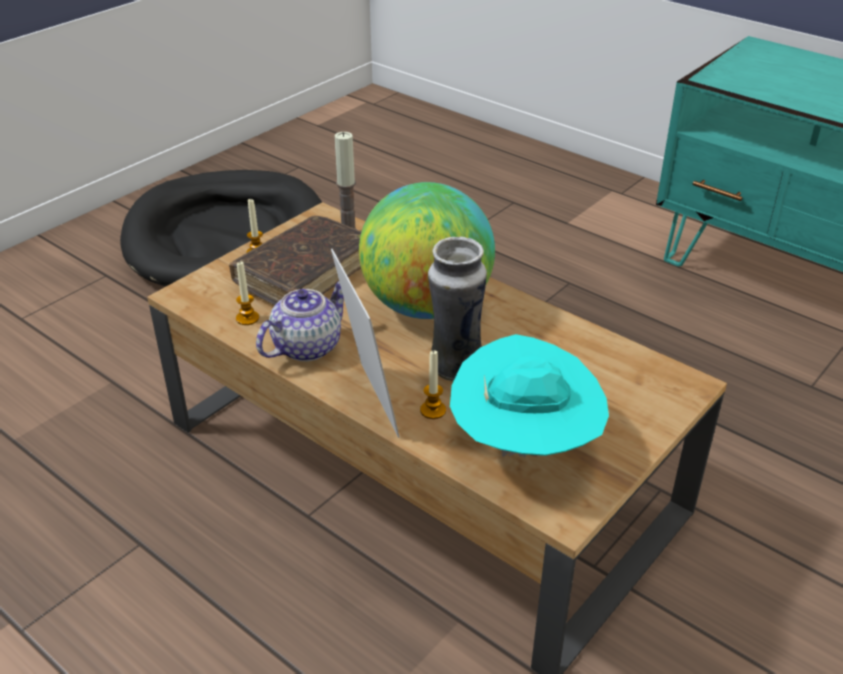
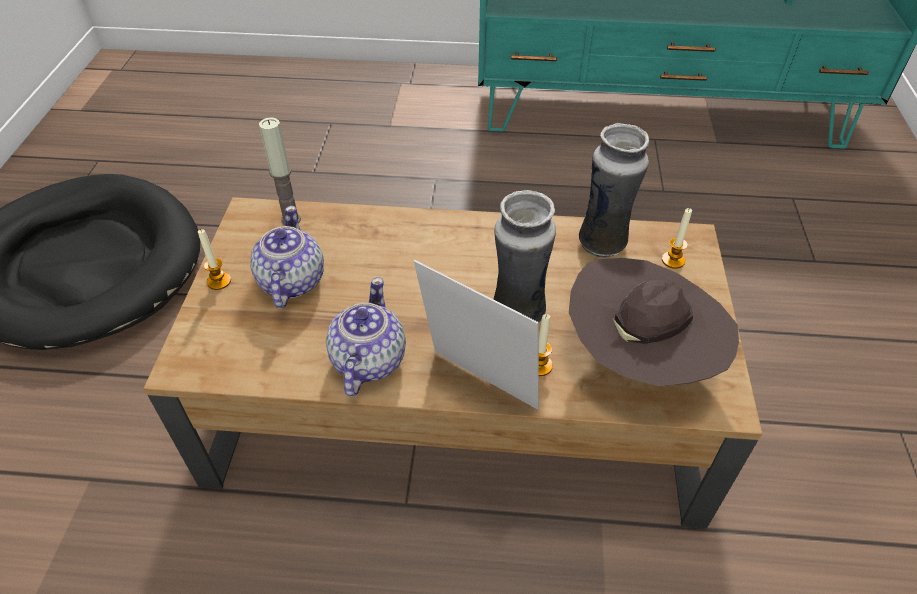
camera: 35 degrees left, 10 degrees up
brown book [229,216,361,305] -> teapot [250,206,324,309]
candle [236,262,259,325] -> candle moved to [662,208,692,269]
globe [359,182,495,319] -> none
turquoise hat [450,334,609,458] -> brown hat [569,258,739,386]
none -> vase [579,123,649,258]

